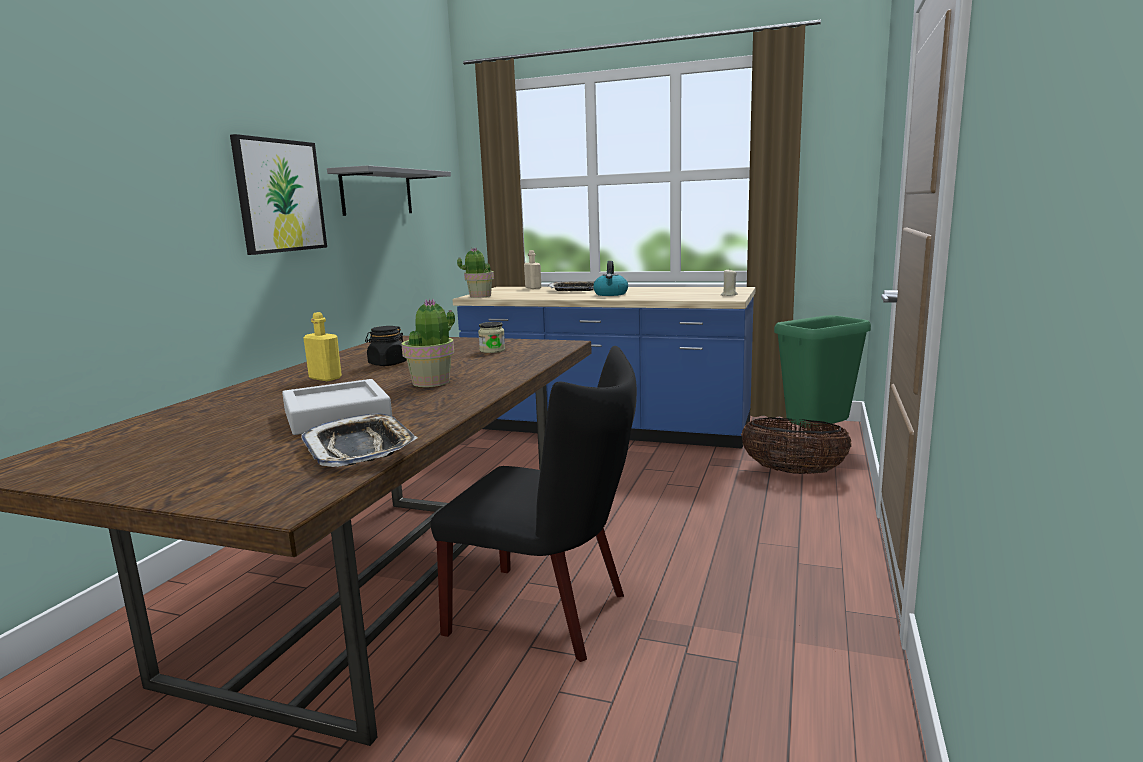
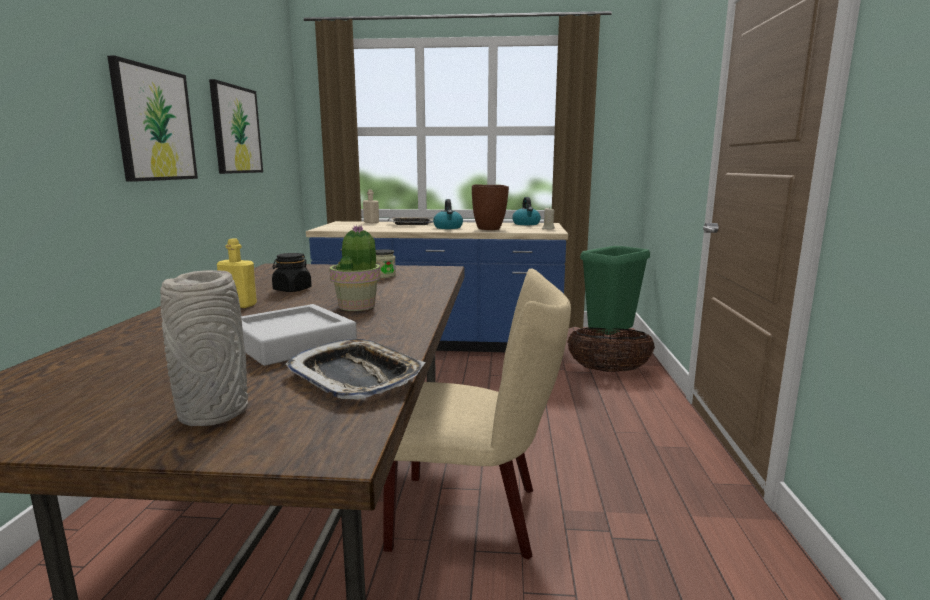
camera: 15 degrees left, 0 degrees up
grey shelf [327,165,451,216] -> picture [209,79,263,174]
black chair [431,346,637,662] -> beige chair [383,269,571,560]
potted plant [457,248,494,298] -> none
none -> grey vase [160,270,248,426]
none -> brown vase [472,184,509,230]
none -> kettle [512,197,541,225]

